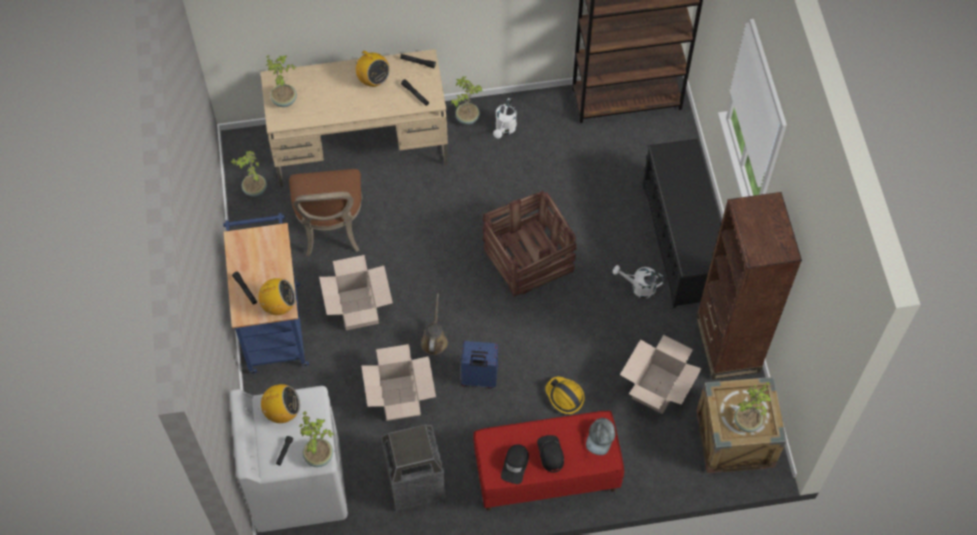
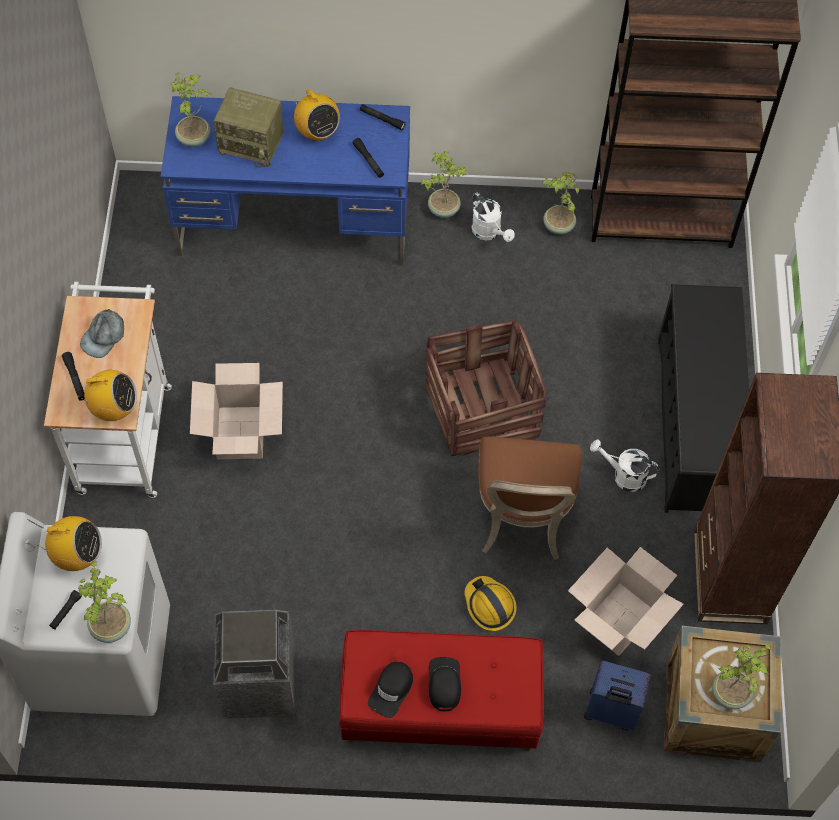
camera: 10 degrees right, 0 degrees up
blue cart [223,213,309,374] -> white cart [44,282,172,498]
potted plant [231,151,267,197] -> potted plant moved to [542,172,579,235]
beige desk [261,49,448,187] -> blue desk [161,96,410,265]
brown chair [289,169,363,256] -> brown chair moved to [478,436,582,560]
cardboard box [361,344,436,421] -> none
brown watering can [421,293,448,355] -> none
blue suitcase [461,341,498,389] -> blue suitcase moved to [584,661,651,730]
white watering can [493,98,517,138] -> white watering can turned 60 degrees counterclockwise [471,192,515,242]
grey cap [586,417,615,455] -> grey cap moved to [80,309,124,358]
none -> radio [213,87,283,167]

